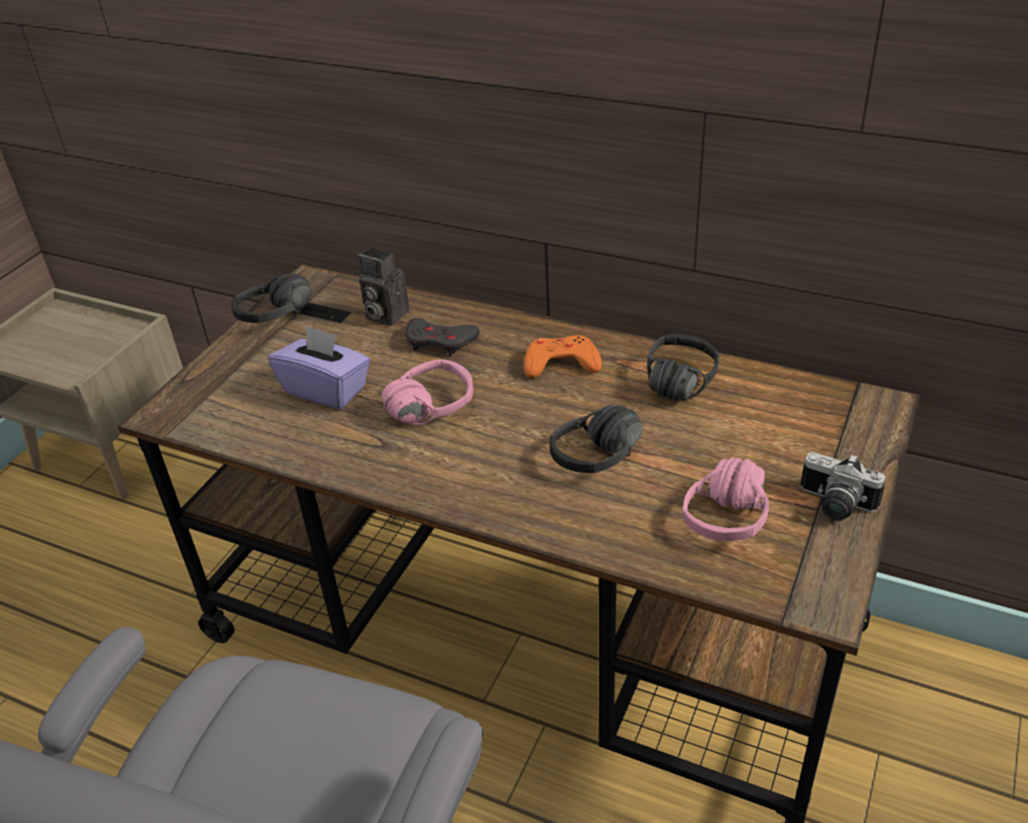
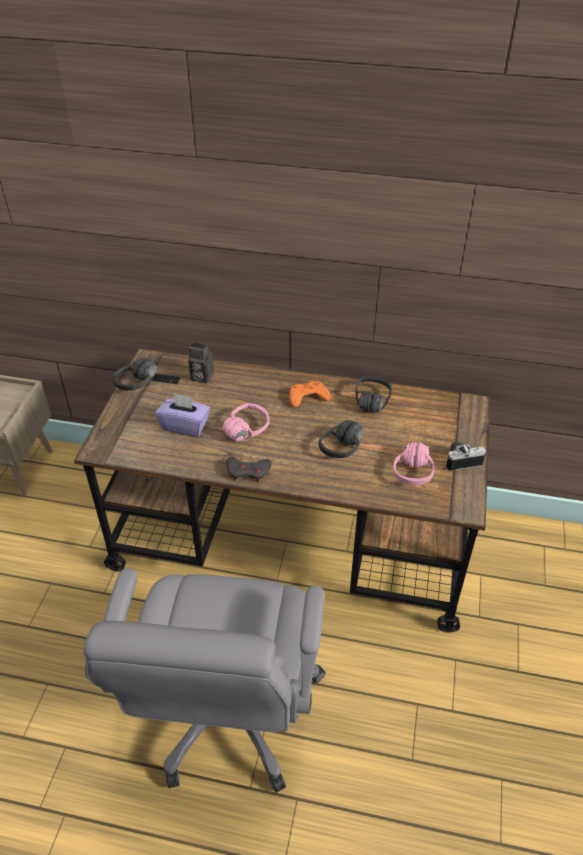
camera: 15 degrees left, 5 degrees up
grey game controller [406,318,480,356] -> grey game controller moved to [226,457,272,482]
camera [801,452,886,521] -> camera turned 150 degrees clockwise [446,441,486,471]

